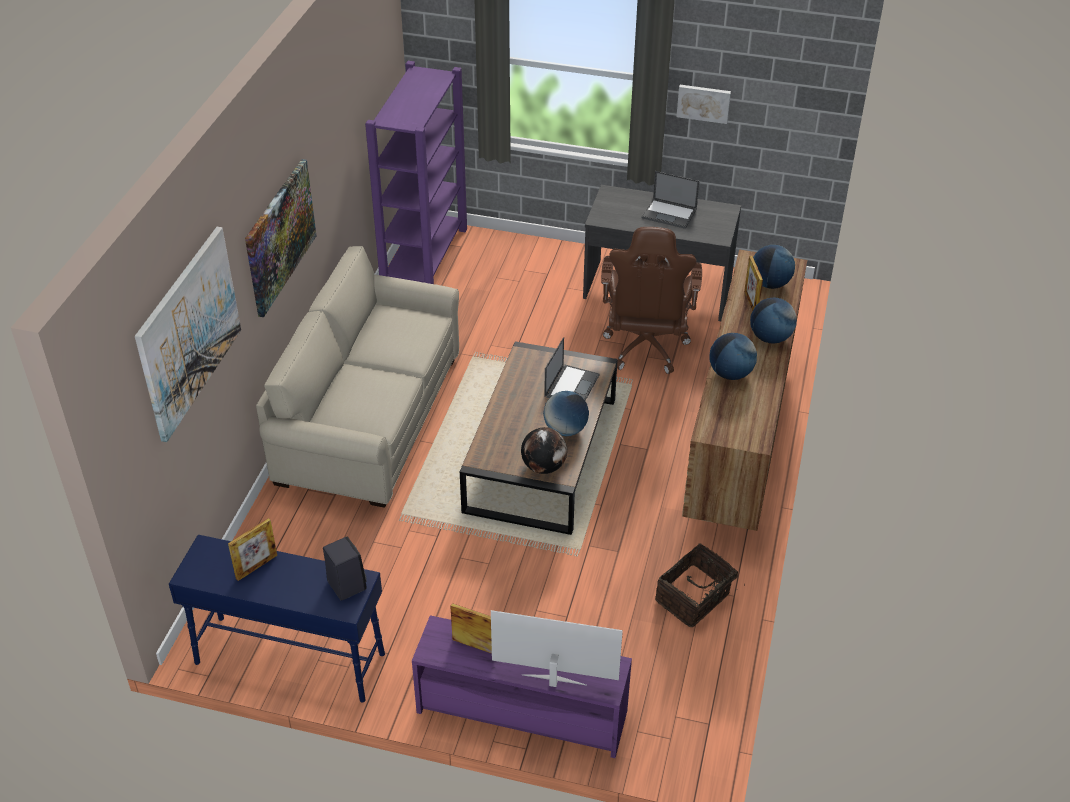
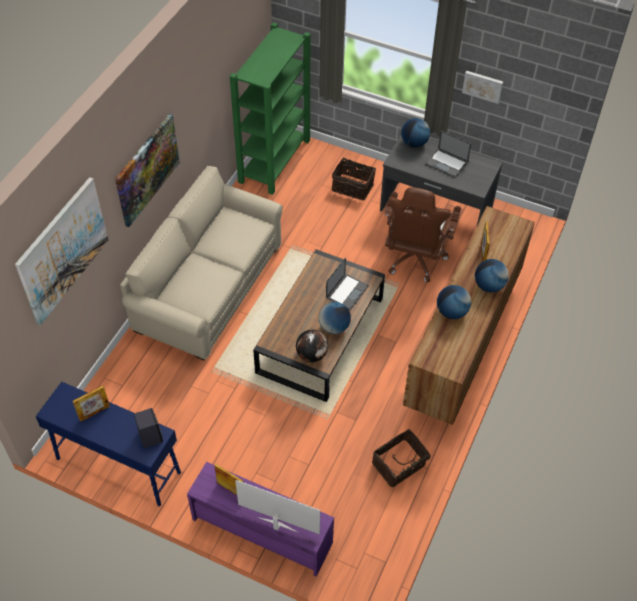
camera: 10 degrees right, 10 degrees up
purple bookcase [365,61,467,284] -> green bookcase [230,22,310,195]
globe [753,245,795,289] -> globe moved to [401,118,430,148]
none -> basket [332,158,376,200]

